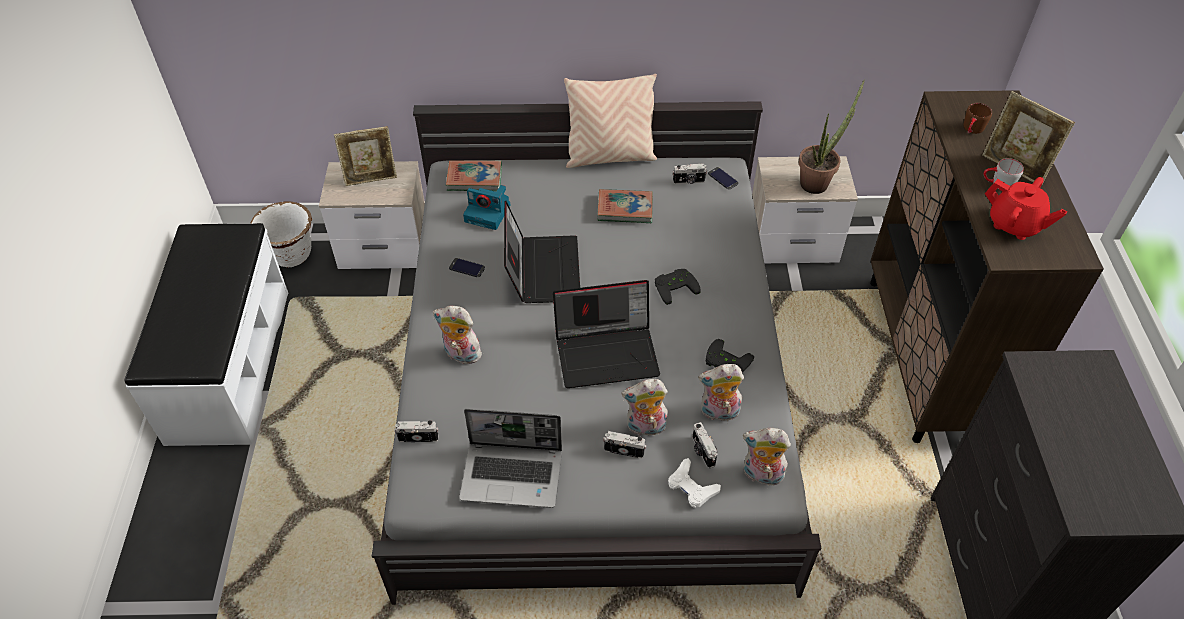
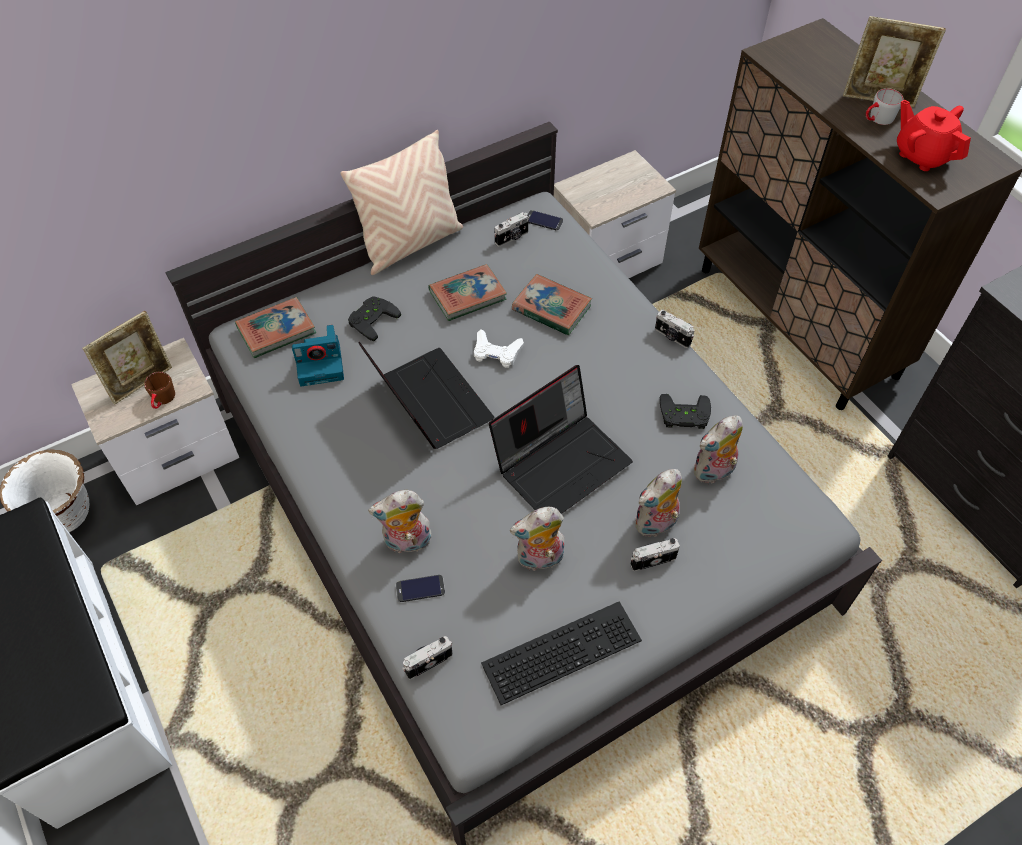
camera: 30 degrees left, 5 degrees up
phone [449,258,485,277] -> phone moved to [396,575,445,602]
laptop [459,409,562,508] -> keyboard [481,601,642,705]
black game controller [655,269,701,305] -> black game controller moved to [348,296,401,341]
white game controller [668,458,721,508] -> white game controller moved to [474,329,524,368]
camera [692,422,717,468] -> camera moved to [655,310,694,348]
plush toy [743,428,791,486] -> plush toy moved to [510,507,565,571]
potted plant [799,79,865,194] -> none
brown mug [963,103,992,134] -> brown mug moved to [144,372,175,409]
red teapot [985,177,1067,240] -> red teapot turned 135 degrees counterclockwise [897,100,971,171]
none -> book [512,274,592,335]

